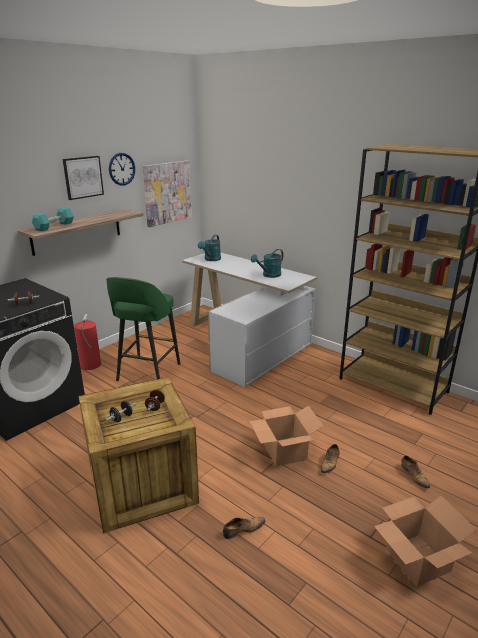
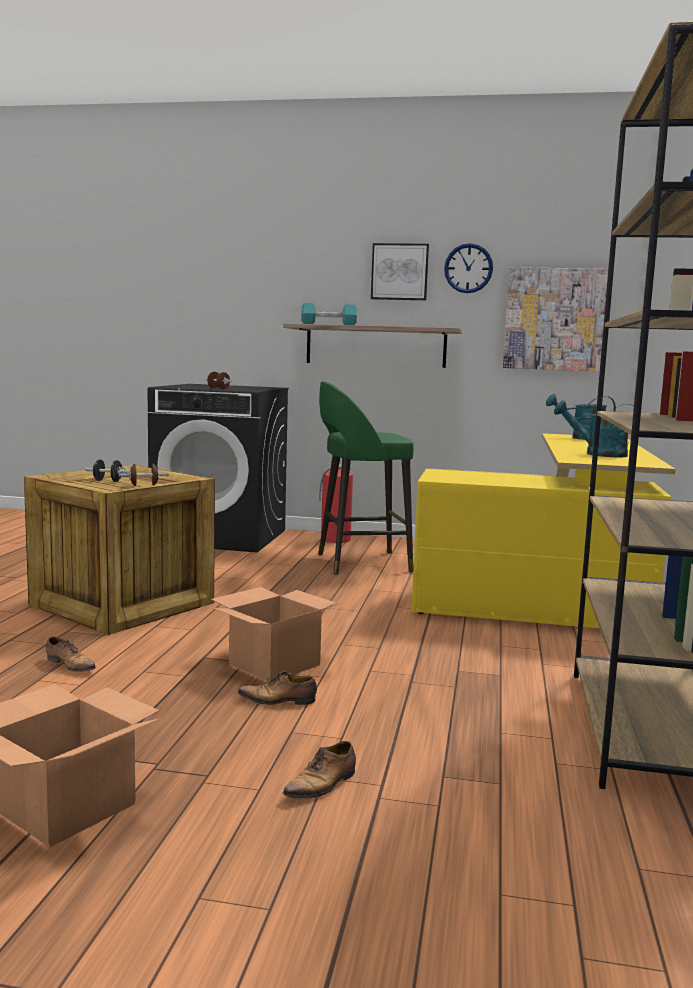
camera: 60 degrees right, 15 degrees down
white desk [182,253,317,387] -> yellow desk [411,433,676,629]

